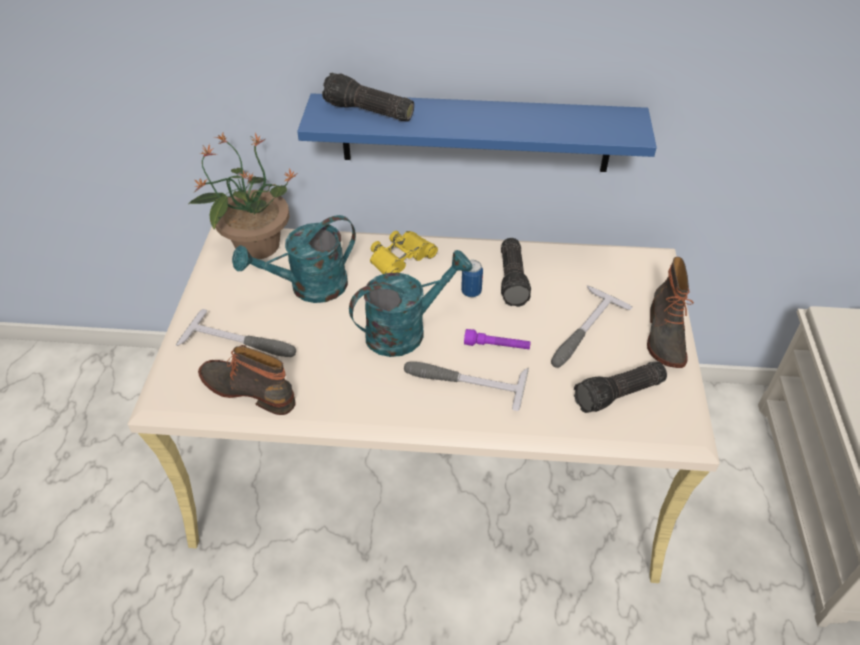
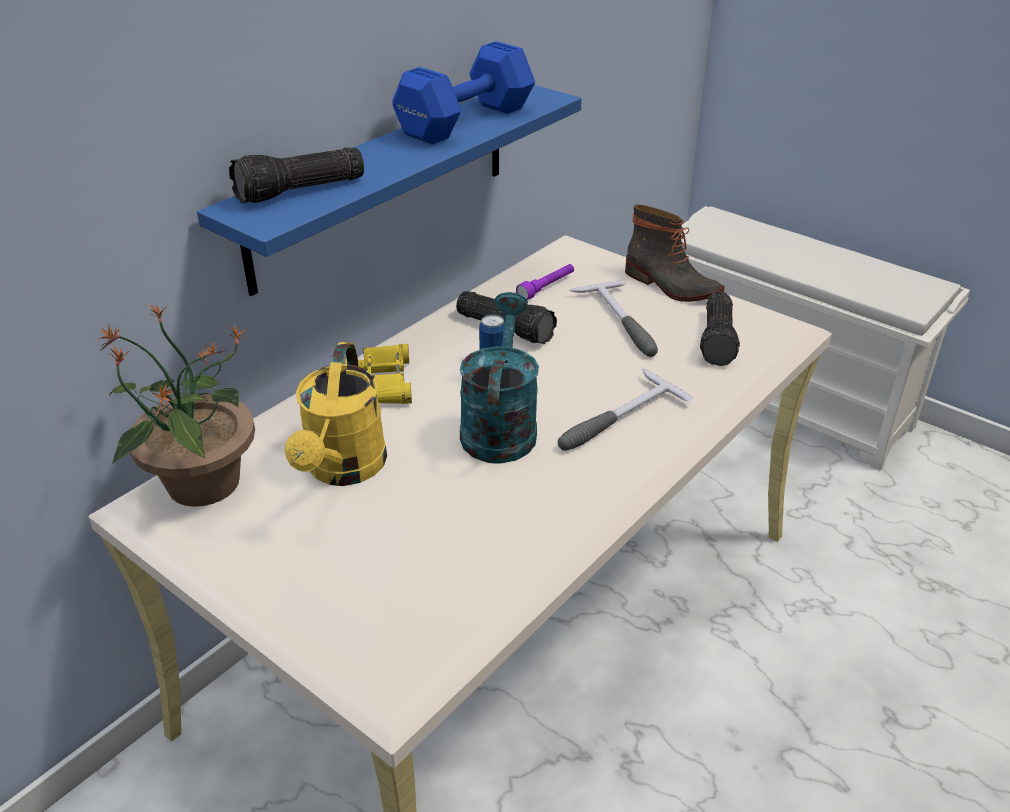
camera: 55 degrees left, 10 degrees down
hammer [175,309,296,357] -> none
boot [198,345,296,415] -> none
turquoise watering can [232,215,356,303] -> yellow watering can [285,342,387,486]
purple flashlight [464,329,531,349] -> purple flashlight moved to [516,264,574,300]
none -> blue dumbbell [392,41,535,144]

